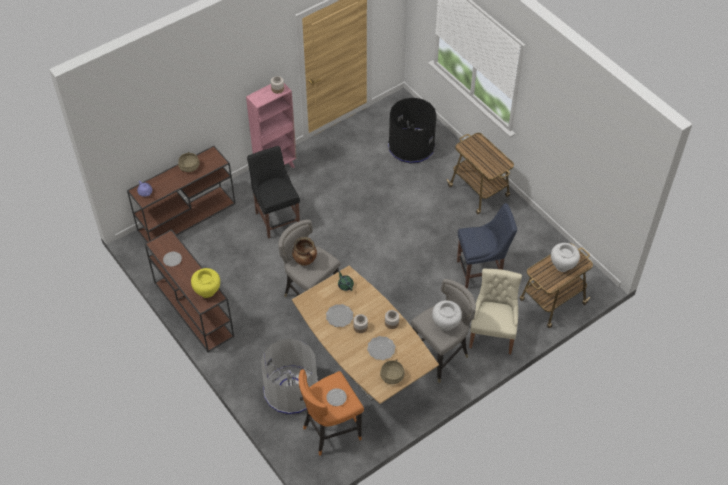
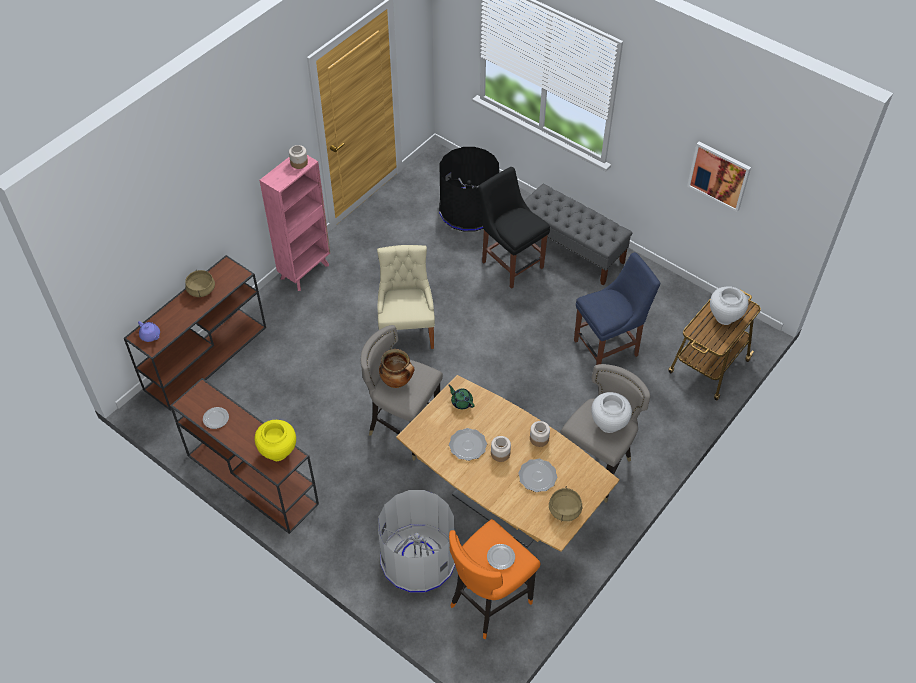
camera: 15 degrees left, 0 degrees up
black chair [247,146,300,239] -> black chair moved to [479,167,550,289]
cart [447,133,514,214] -> grey bench [524,184,632,286]
beige chair [469,269,522,354] -> beige chair moved to [377,245,435,349]
none -> picture [687,142,751,212]

